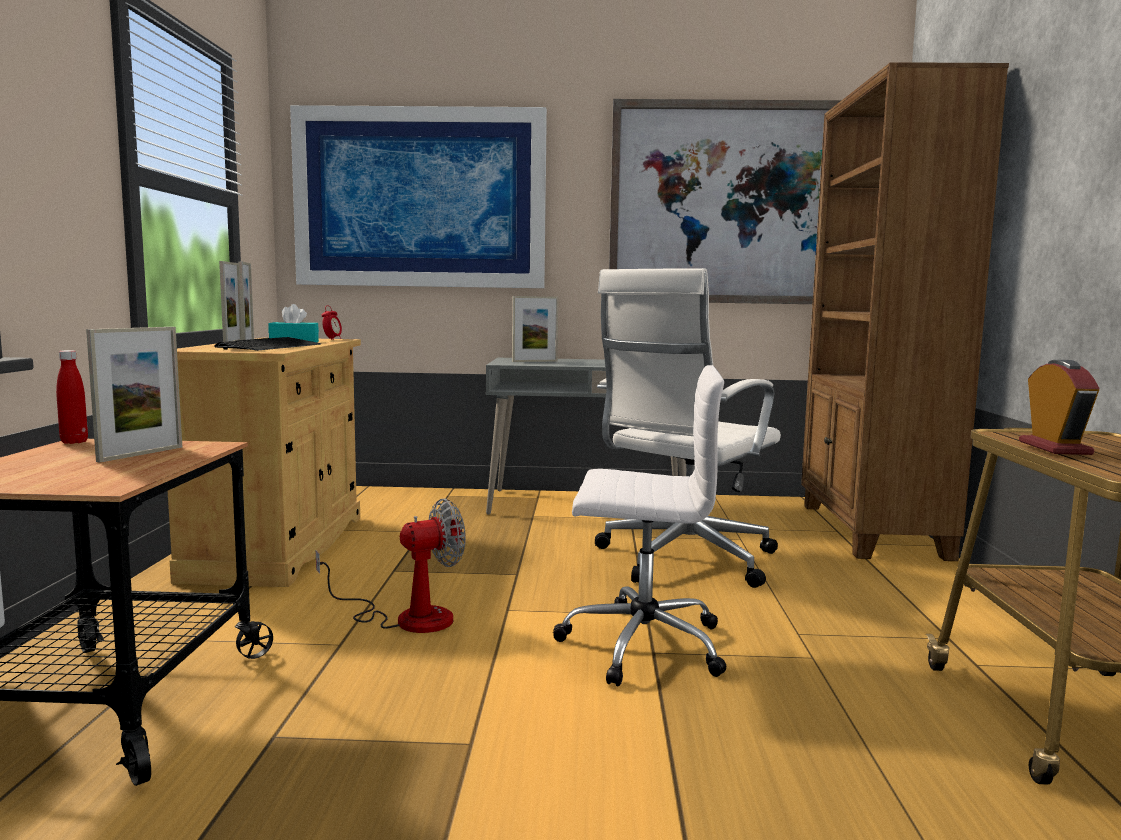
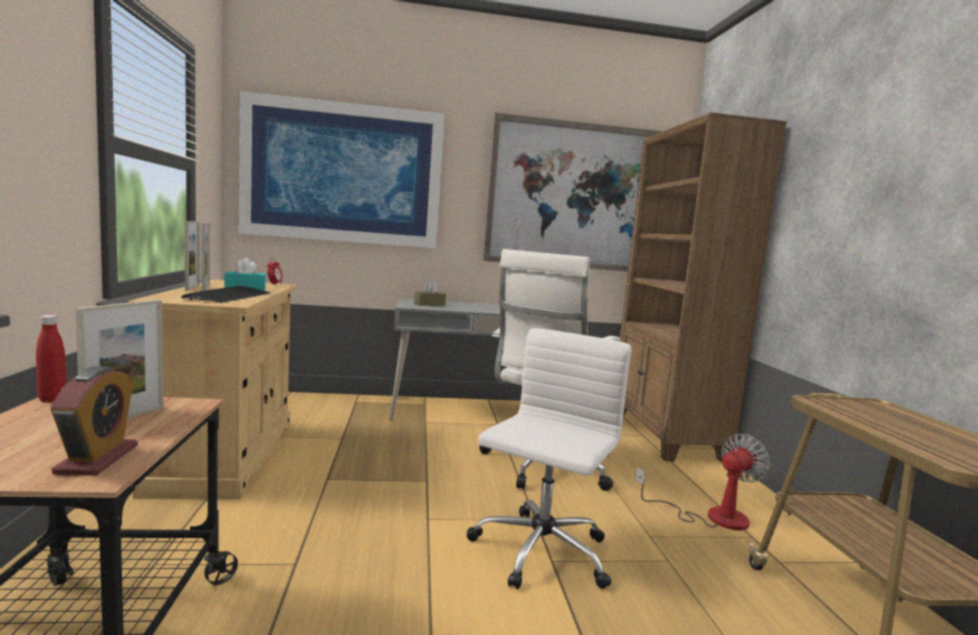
camera: 10 degrees left, 0 degrees up
fan [316,499,466,633] -> fan moved to [635,434,770,530]
picture frame [512,296,558,362] -> brown tissue box [414,281,446,306]
white office chair [553,365,727,687] -> white office chair turned 60 degrees counterclockwise [466,328,632,589]
alarm clock [1019,360,1100,455] -> alarm clock moved to [50,366,138,476]

